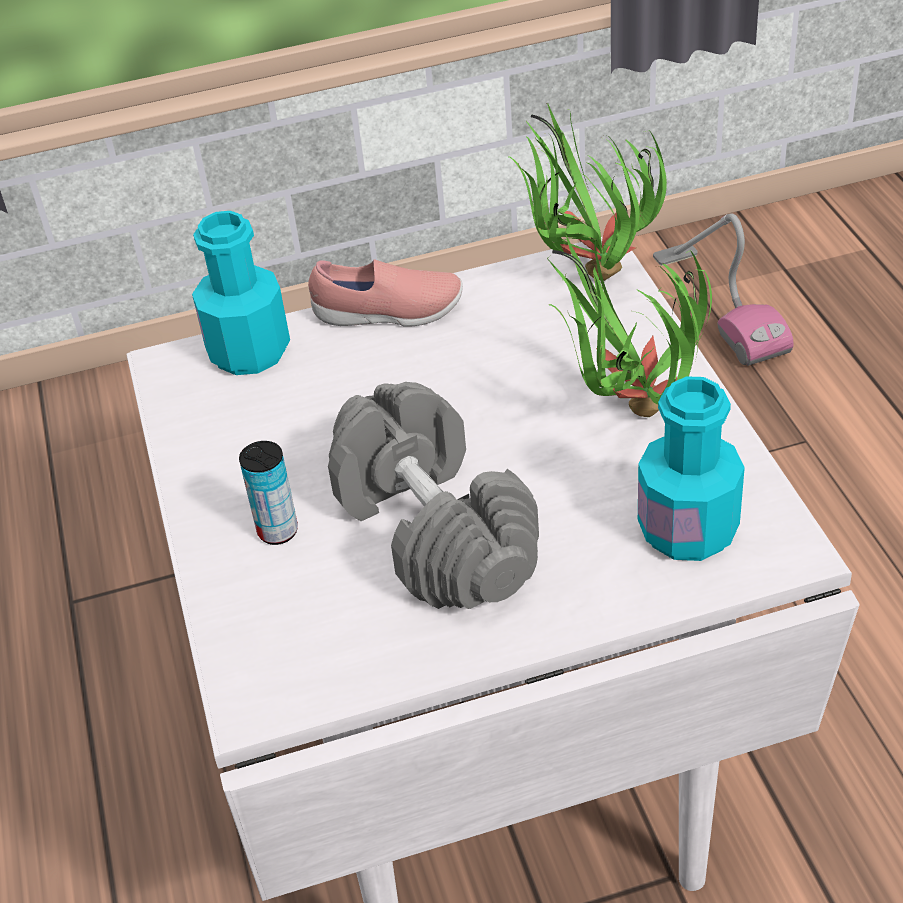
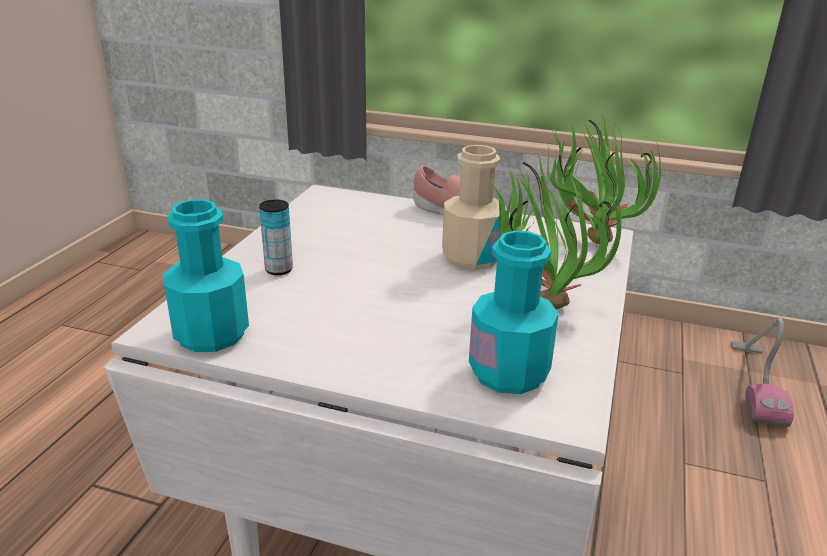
camera: 30 degrees right, 15 degrees down
turquoise bottle [192,211,290,375] -> turquoise bottle moved to [163,199,249,352]
grey dumbbell [328,382,539,609] -> none
none -> beige bottle [442,145,507,270]

